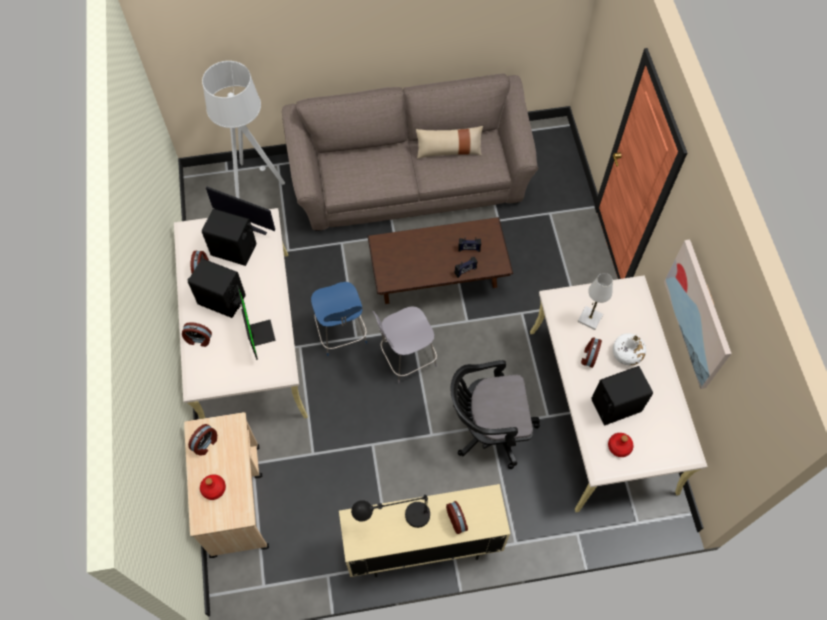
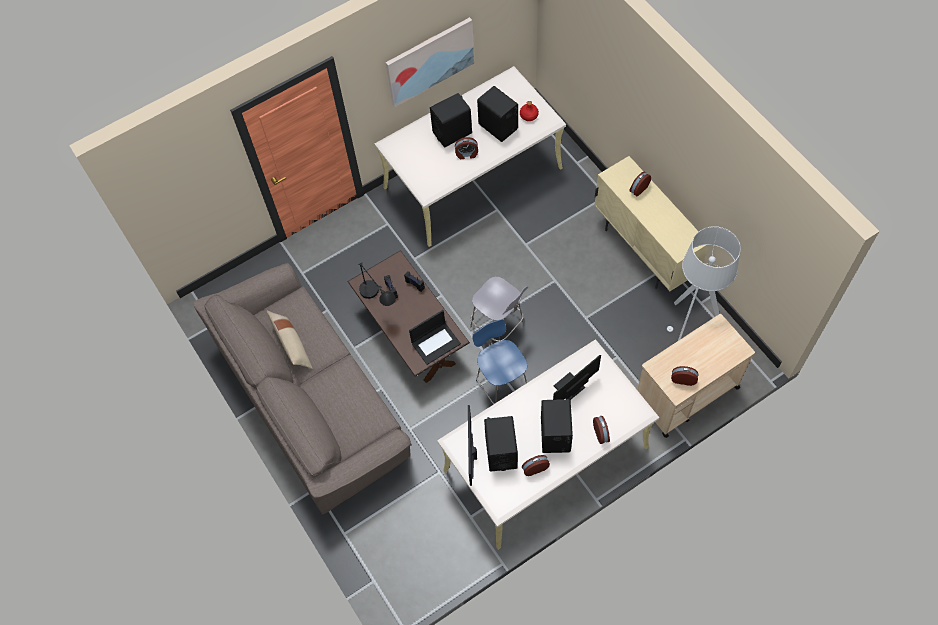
camera: 110 degrees left, 0 degrees up
red bottle [200,474,226,500] -> none
grey floor lamp [202,61,285,199] -> grey floor lamp moved to [667,226,741,341]
blue chair [311,282,367,356] -> blue chair turned 75 degrees counterclockwise [472,319,528,404]
black table lamp [351,495,430,528] -> black table lamp moved to [359,263,396,306]
black office chair [450,360,540,469] -> none
white table lamp [577,273,613,330] -> none
white bottle [613,333,646,365] -> black speaker [430,93,472,148]
none -> laptop [409,310,461,365]

